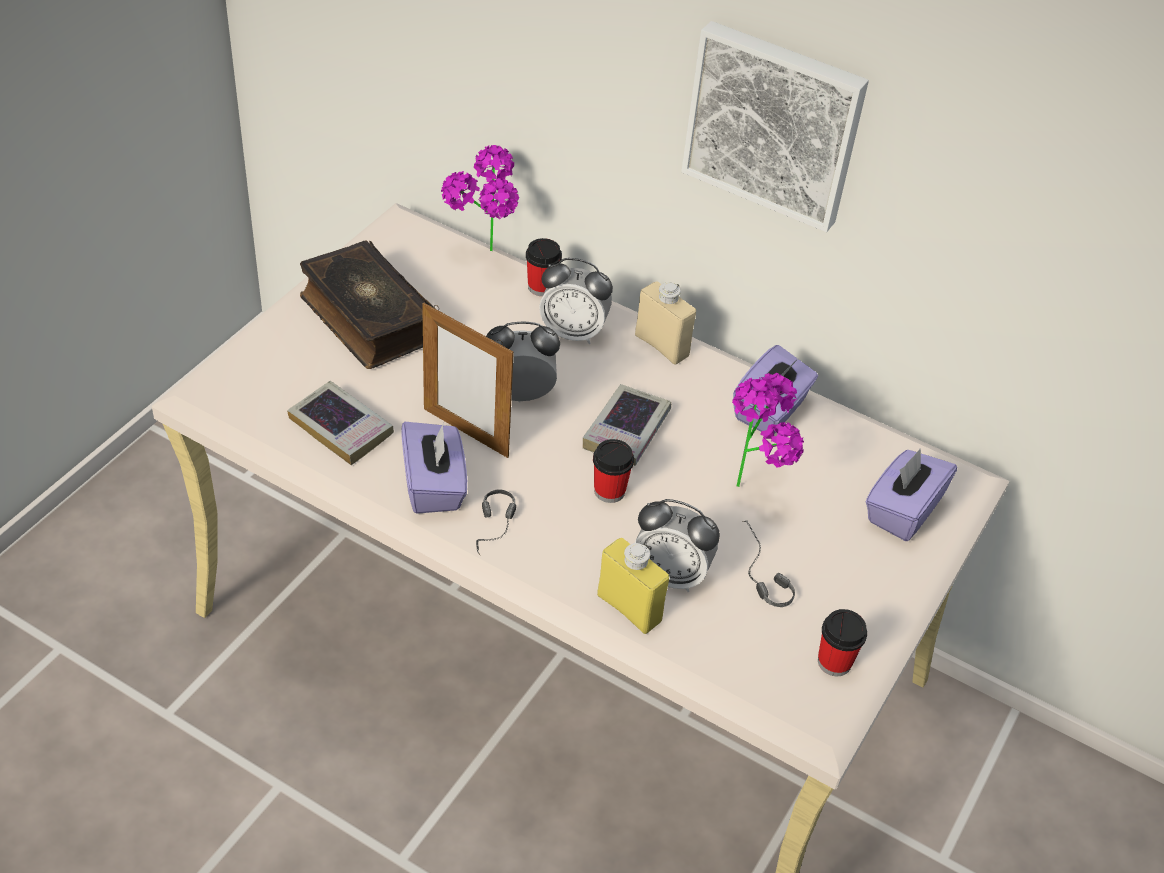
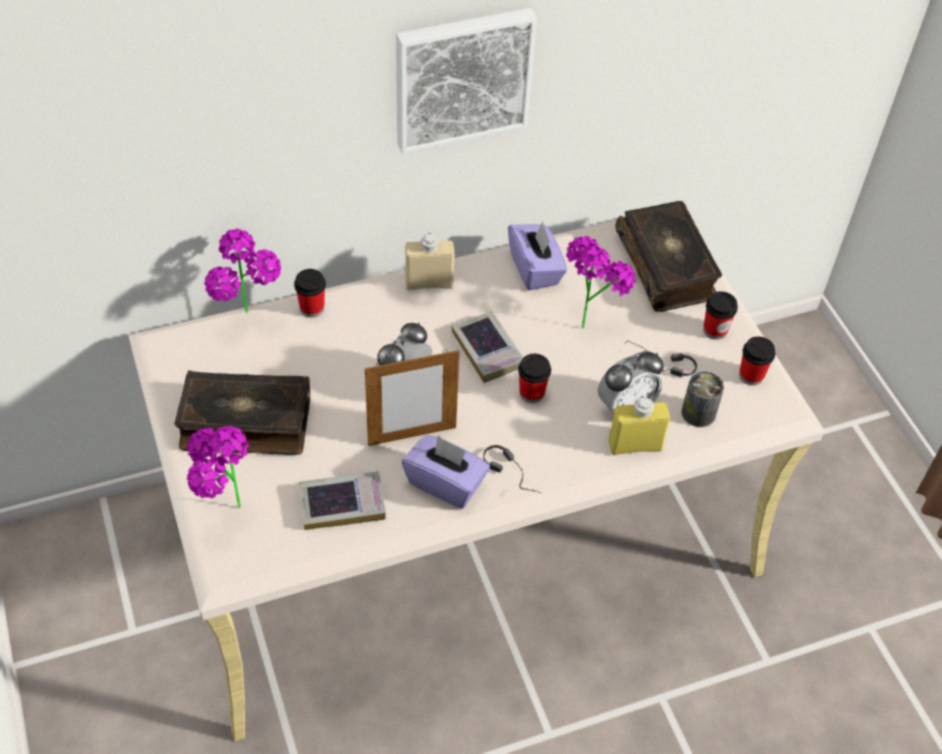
camera: 50 degrees left, 5 degrees up
alarm clock [539,258,613,344] -> none
purple tissue box [865,448,957,541] -> book [615,201,722,312]
none -> potted plant [187,426,249,508]
none -> can [681,372,724,427]
none -> cup [703,291,738,340]

